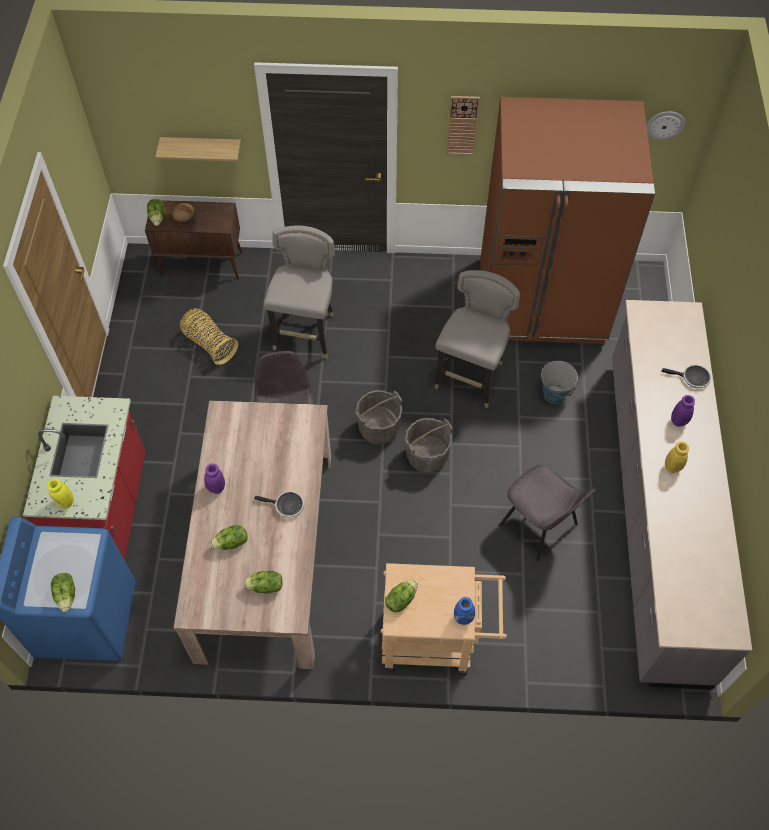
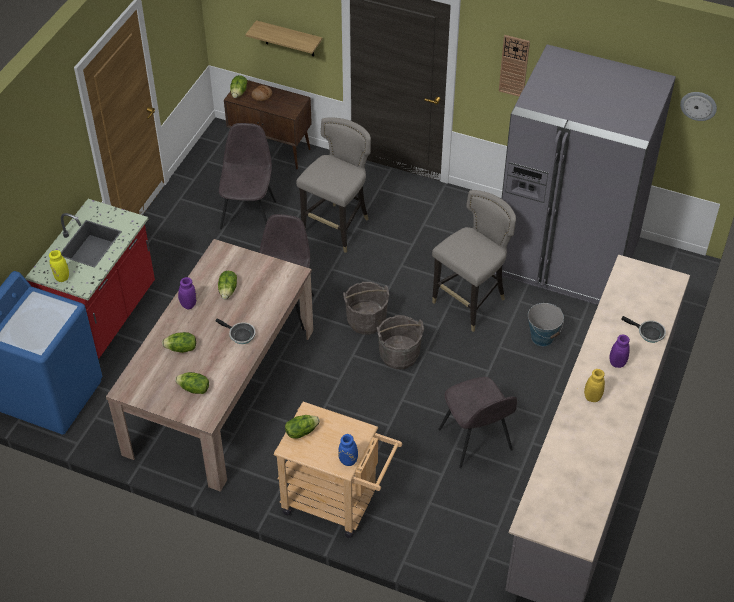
camera: 20 degrees right, 10 degrees down
lettuce [51,573,75,612] -> lettuce moved to [218,271,237,299]
basket [180,308,238,365] -> grey chair [219,123,276,229]
brown fridge [481,97,655,344] -> grey fridge [495,44,676,305]

